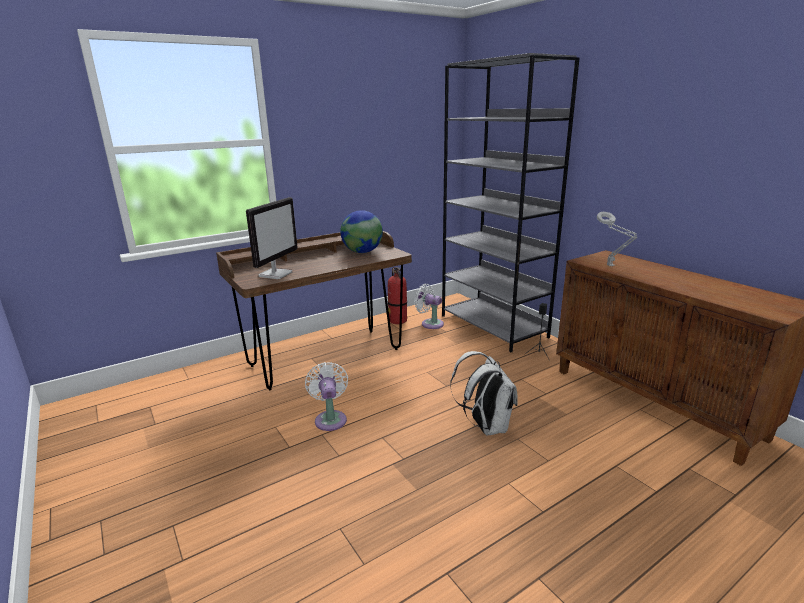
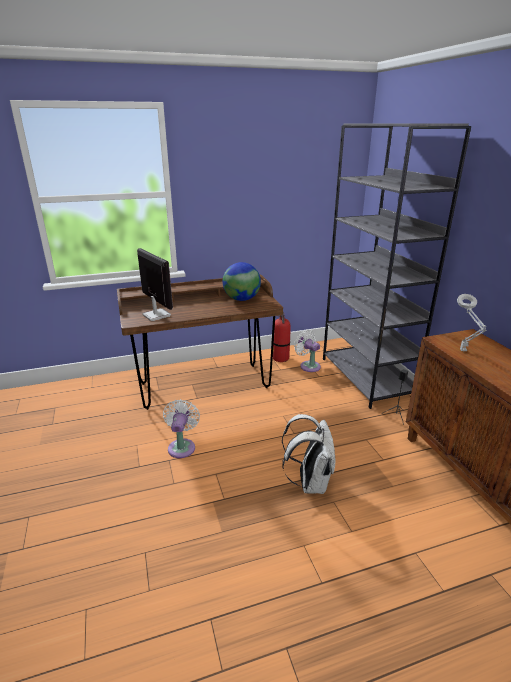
camera: 15 degrees right, 5 degrees up
monitor [246,197,298,279] -> monitor turned 75 degrees counterclockwise [137,248,173,321]

